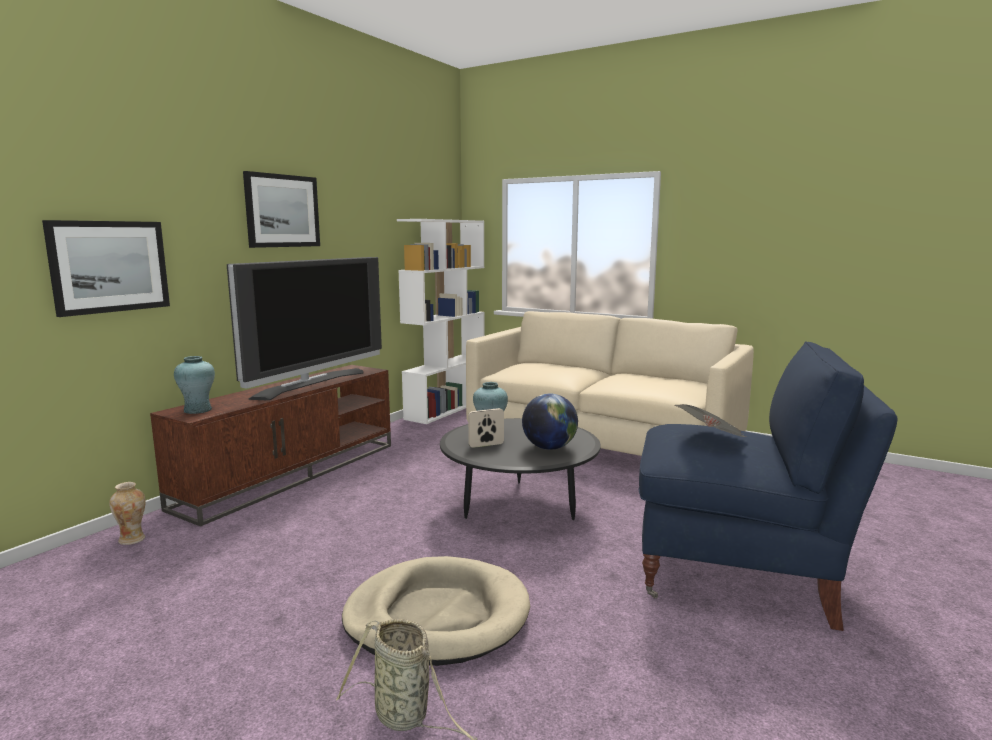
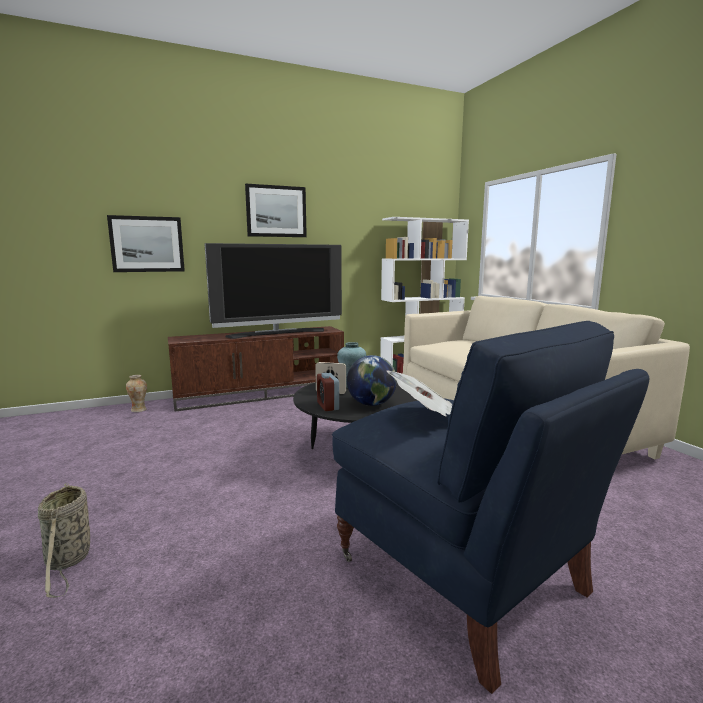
camera: 35 degrees right, 0 degrees up
turquoise vase [174,356,215,414] -> none
beige dog bed [342,556,530,666] -> none
none -> alarm clock [317,373,339,411]

